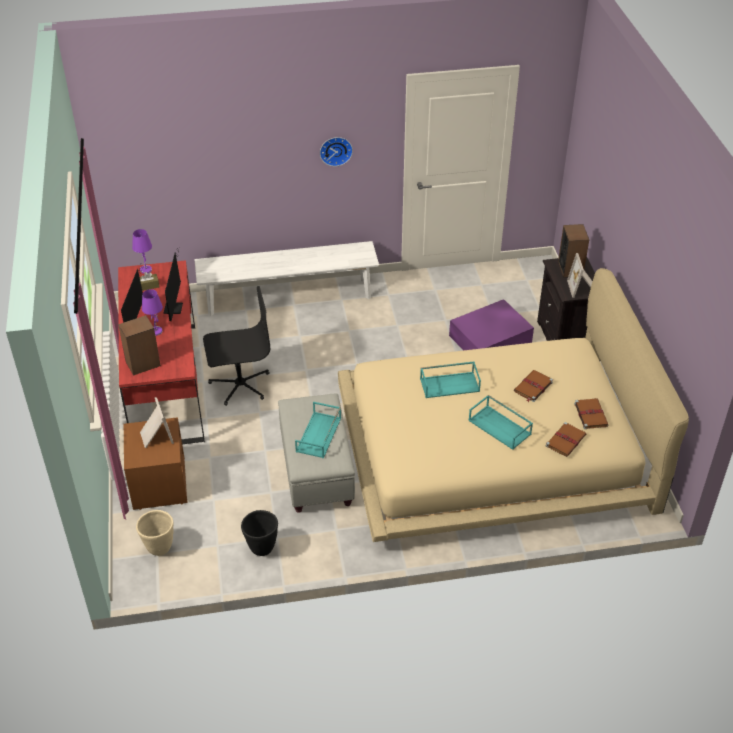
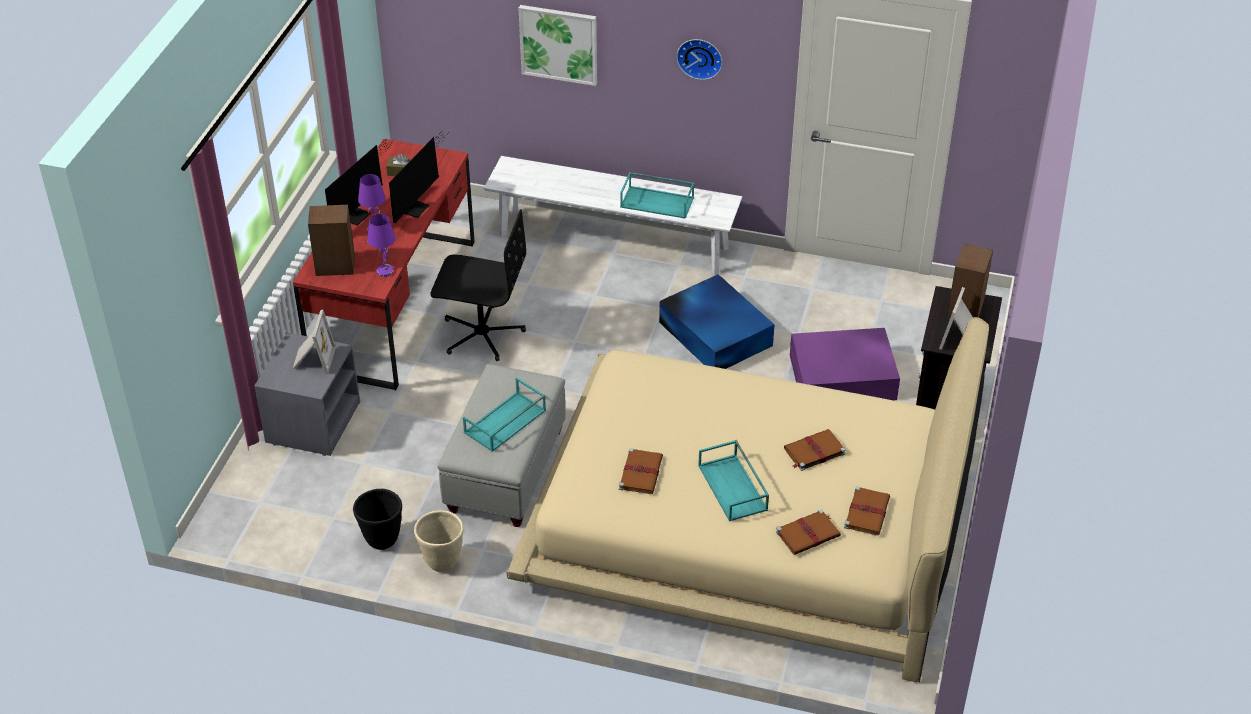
camera: 25 degrees right, 0 degrees up
brown nightstand [124,417,188,510] -> grey nightstand [254,333,360,456]
purple table lamp [132,229,152,274] -> purple table lamp moved to [367,214,396,277]
beige planter [136,510,174,556] -> beige planter moved to [414,510,464,572]
turquoise tray [420,362,481,398] -> turquoise tray moved to [620,172,695,219]
none -> picture [519,5,597,86]
none -> brown book [619,448,663,494]
none -> blue storage box [659,274,775,369]

